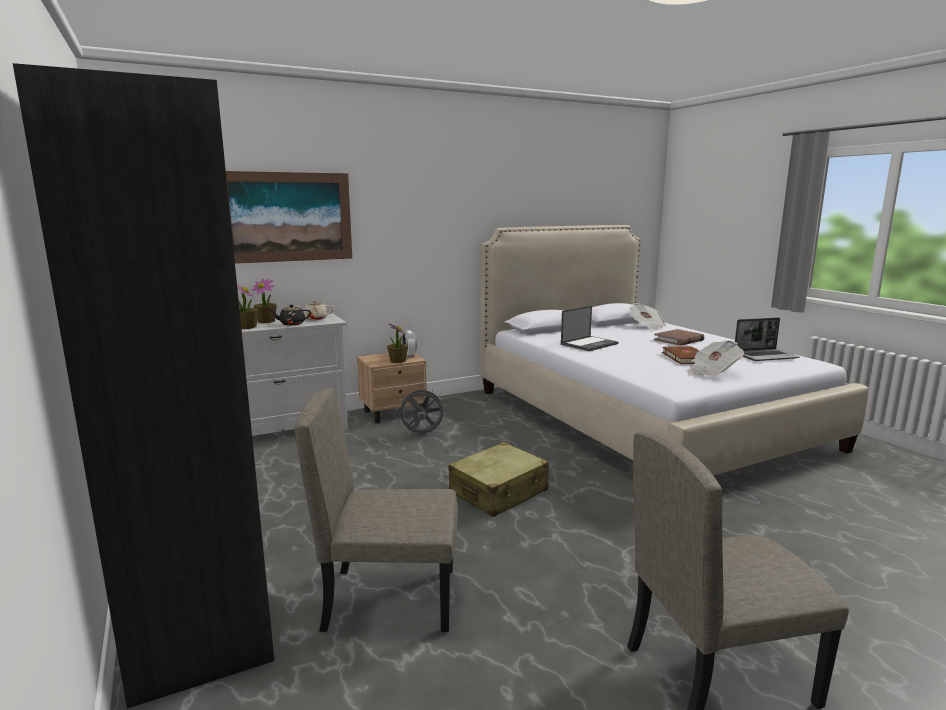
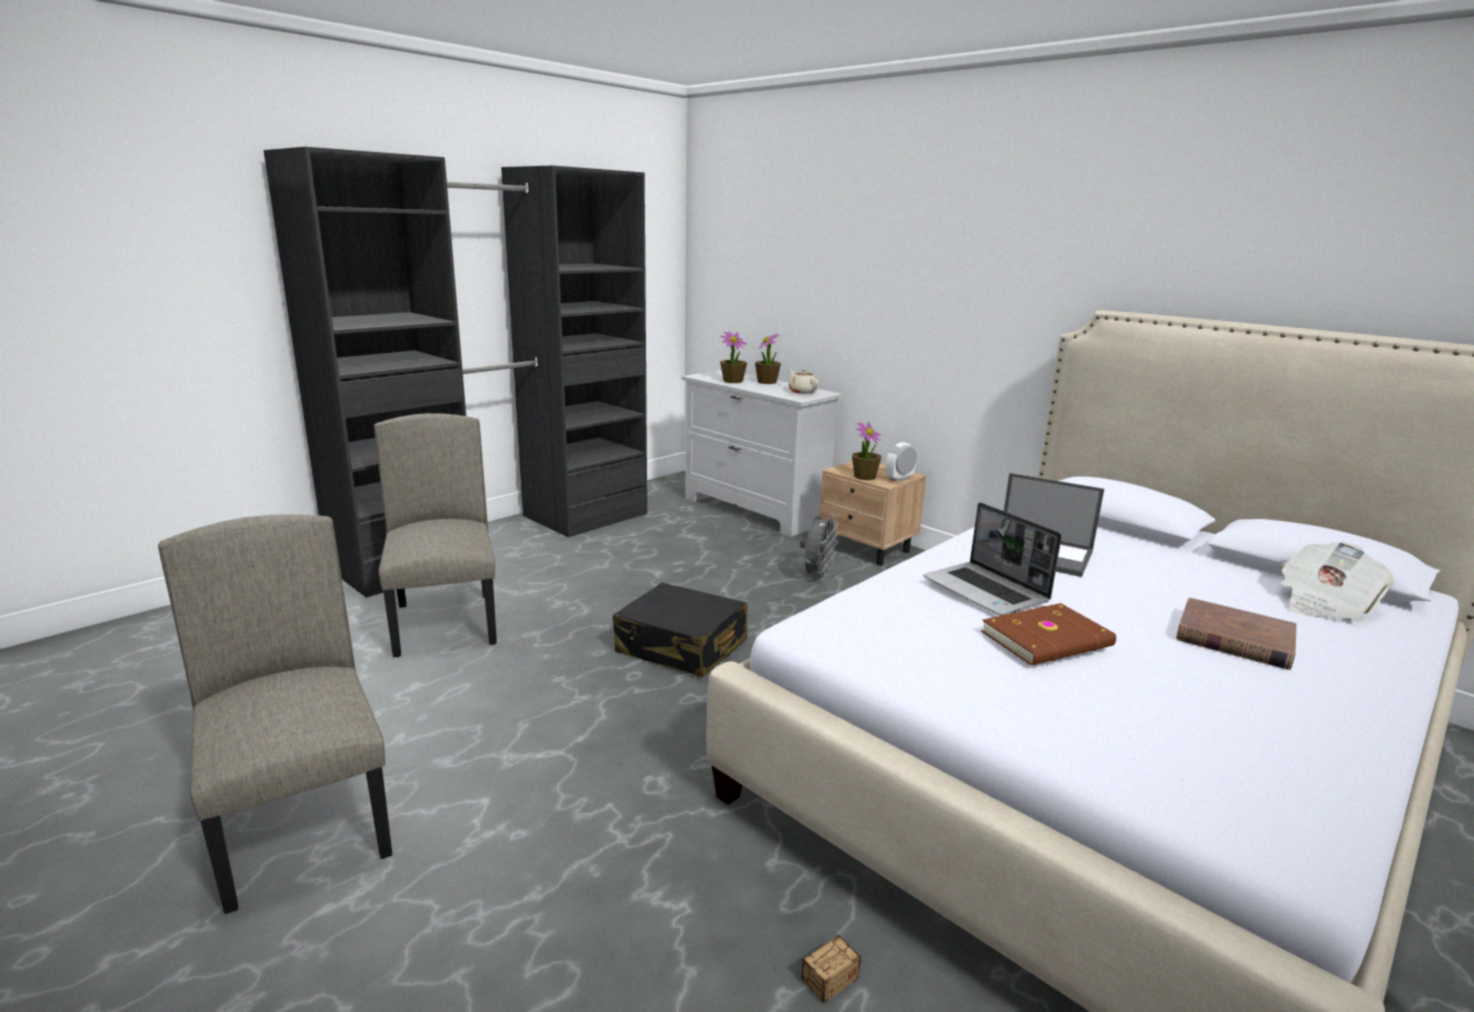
camera: 70 degrees right, 5 degrees up
picture [226,171,352,264] -> none
black teapot [270,305,311,325] -> none
grey fan [398,387,446,433] -> grey fan turned 45 degrees clockwise [800,514,839,580]
beige suitcase [449,442,549,517] -> black suitcase [613,582,747,678]
newspaper [688,340,744,376] -> none
laptop [735,318,800,361] -> laptop moved to [923,502,1062,616]
none -> storage box [774,935,861,1003]

